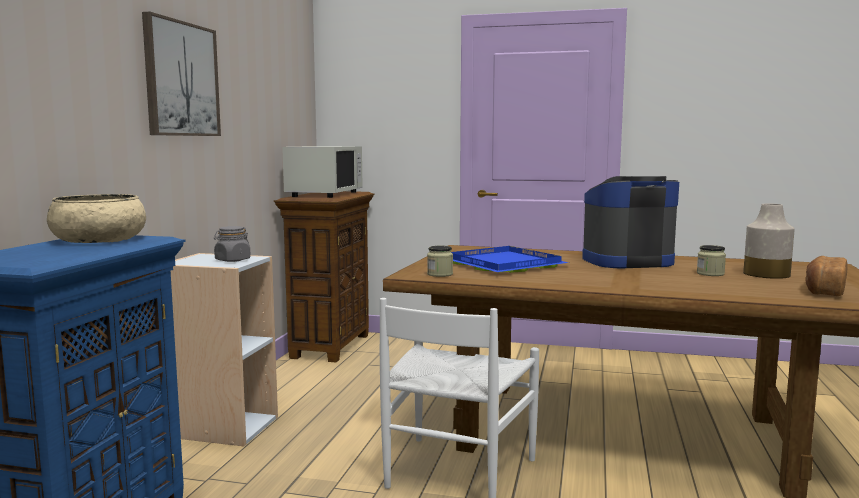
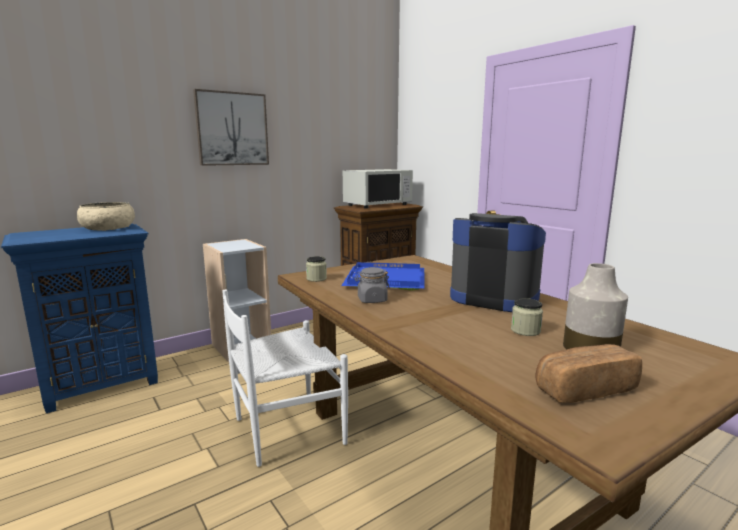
camera: 40 degrees right, 5 degrees up
grey jar [214,226,251,262] -> grey jar moved to [354,267,390,303]

